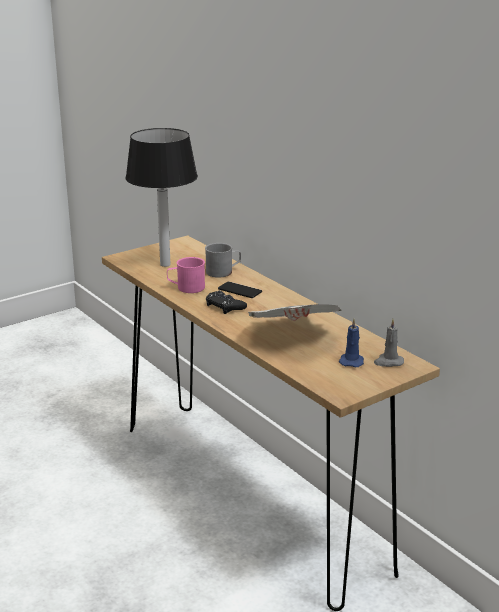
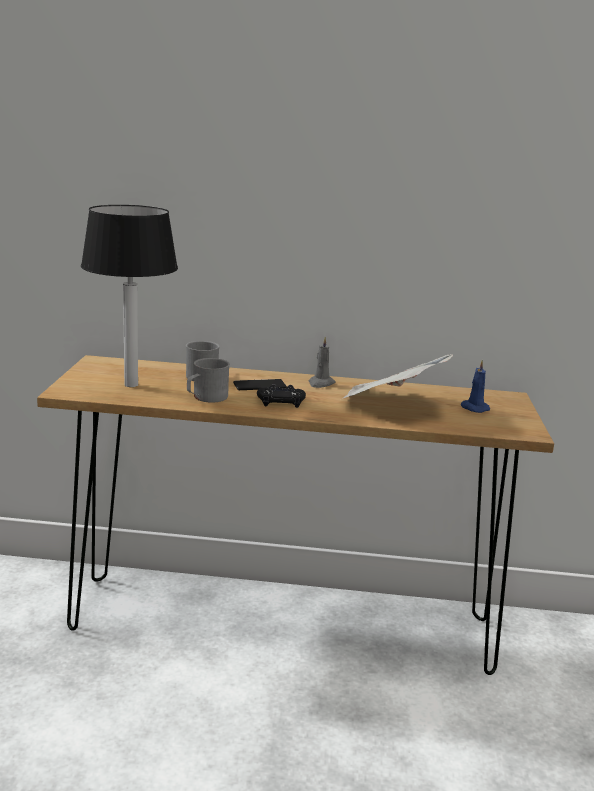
camera: 50 degrees left, 5 degrees down
pink mug [167,257,205,293] -> grey mug [187,358,230,403]
grey candle [374,319,404,367] -> grey candle moved to [309,337,336,388]

